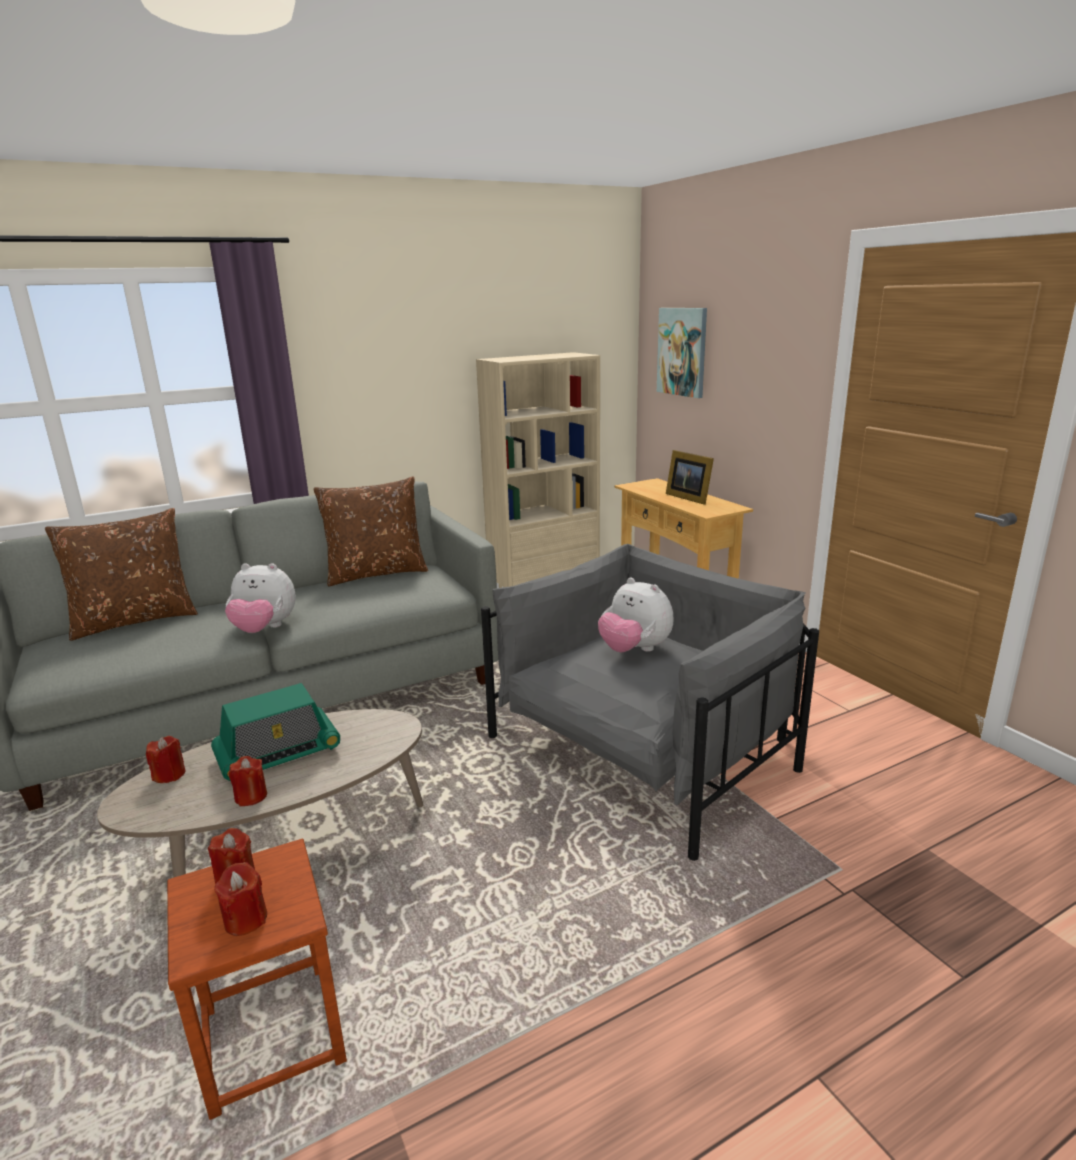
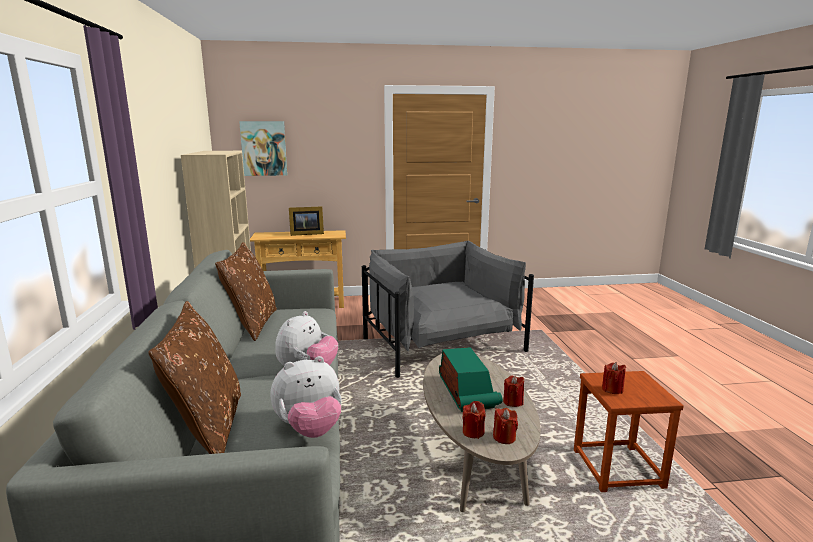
camera: 70 degrees left, 5 degrees down
red candle [214,862,267,936] -> red candle moved to [493,408,518,444]
plush toy [598,578,673,652] -> plush toy moved to [271,356,342,438]

